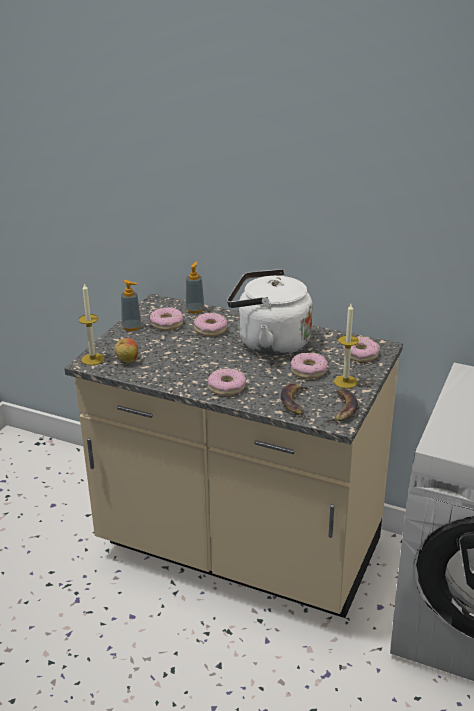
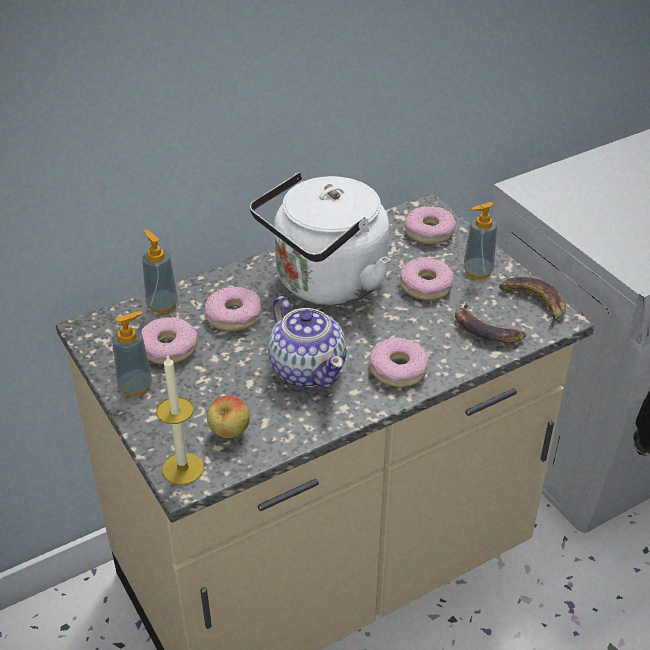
camera: 55 degrees left, 10 degrees up
candle [334,304,359,389] -> soap dispenser [463,202,497,279]
none -> teapot [268,296,346,388]

